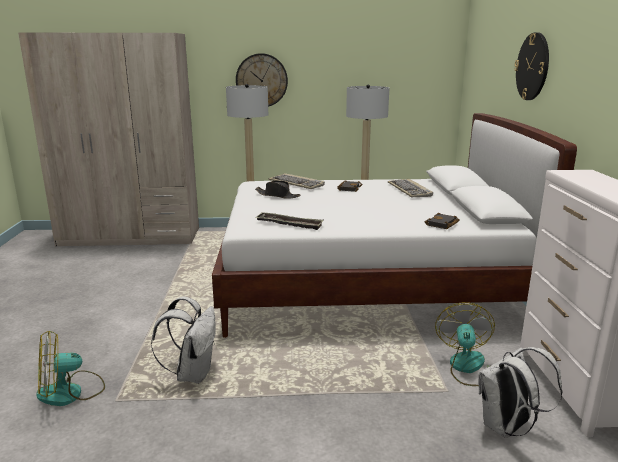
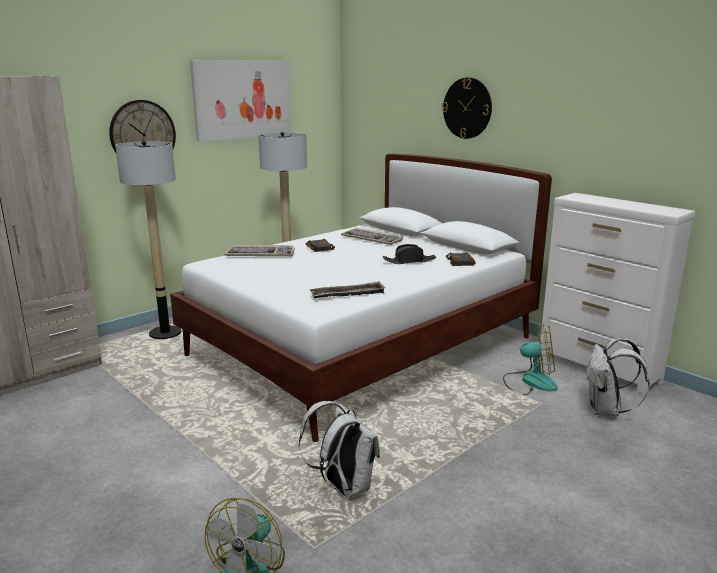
camera: 40 degrees left, 0 degrees up
black hat [255,180,300,199] -> black hat moved to [383,244,436,264]
fan [435,302,495,386] -> fan turned 135 degrees clockwise [503,323,558,395]
none -> picture [190,60,292,142]

